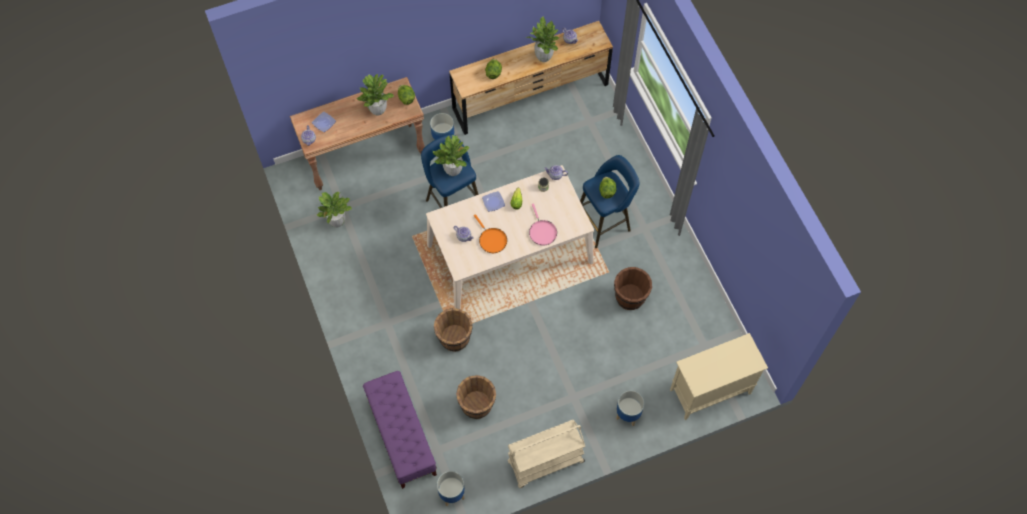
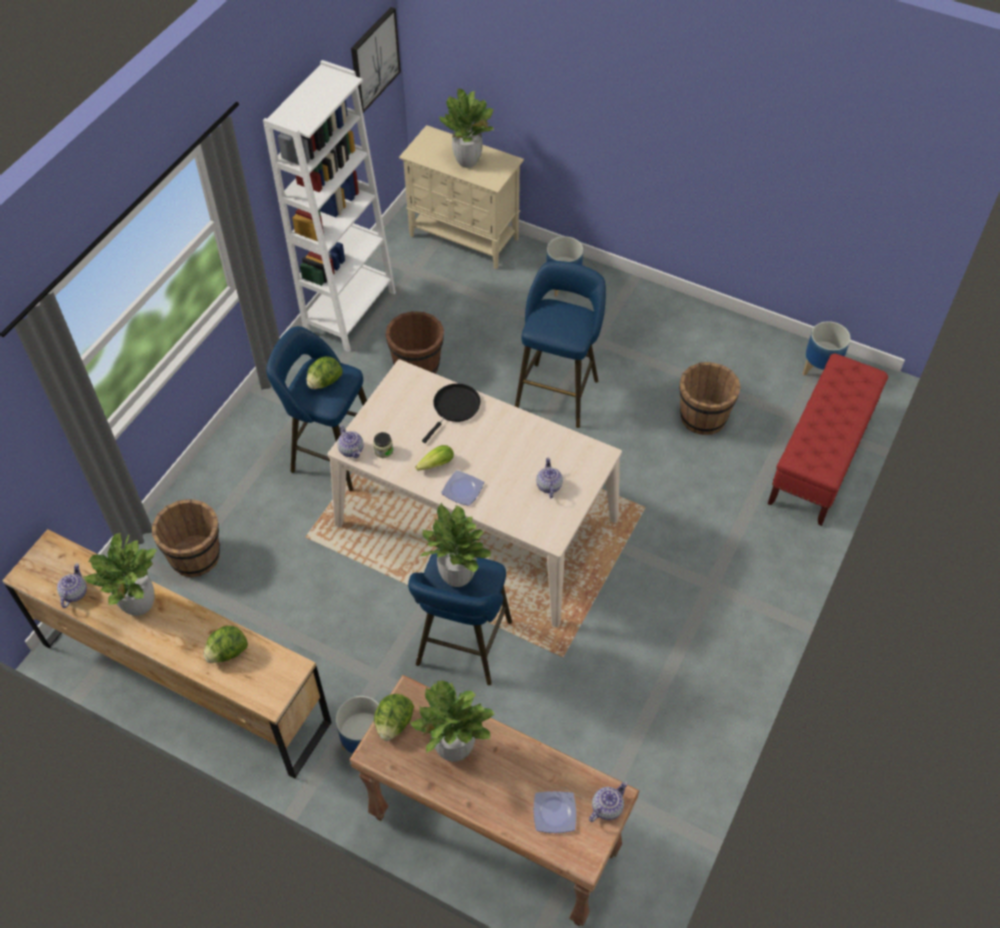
camera: 130 degrees left, 10 degrees down
potted plant [317,192,352,228] -> potted plant moved to [439,89,494,168]
purple bench [363,371,437,489] -> red bench [768,353,888,526]
brown bucket [434,308,473,352] -> brown bucket moved to [152,499,220,577]
orange frying pan [474,214,507,253] -> none
beige cart [507,420,585,488] -> none
pink frying pan [529,203,557,246] -> black frying pan [422,383,481,443]
none -> white bookcase [263,60,396,352]
none -> picture [351,7,401,113]
none -> blue stool [515,261,606,428]

